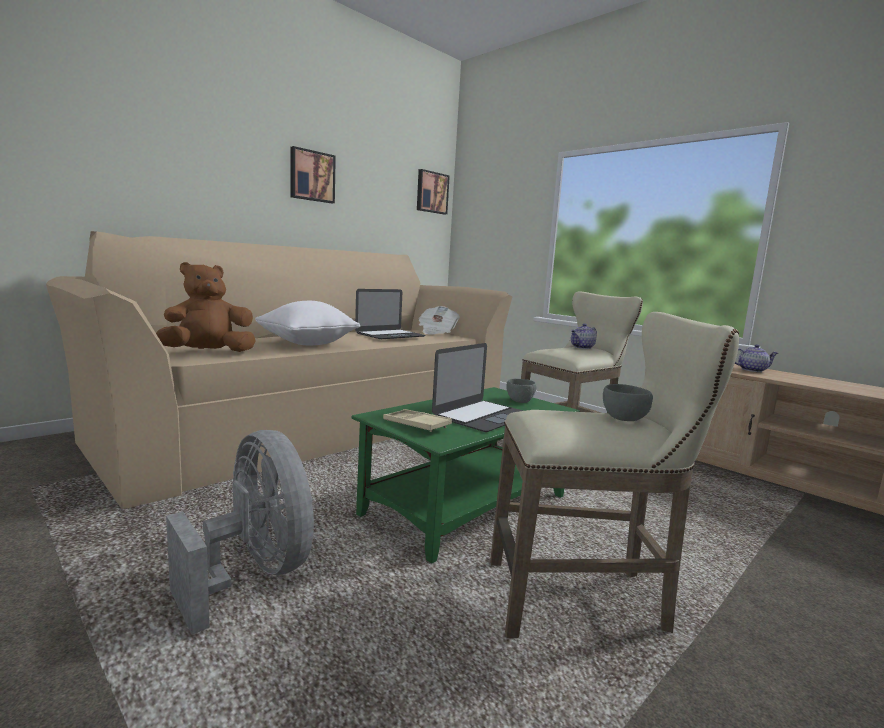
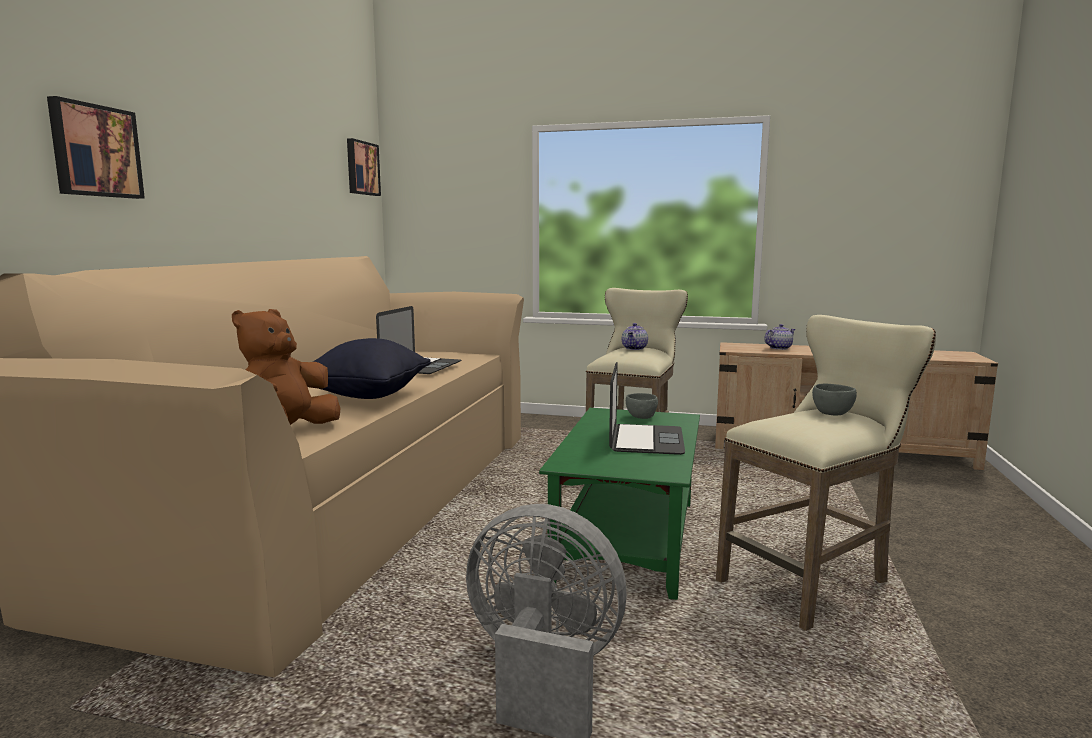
camera: 30 degrees left, 0 degrees up
white pillow [255,301,360,345] -> black pillow [313,338,431,399]
picture [290,146,336,203] -> picture moved to [47,96,145,199]
beige tray [383,409,452,432] -> none
newspaper [418,306,460,335] -> none

